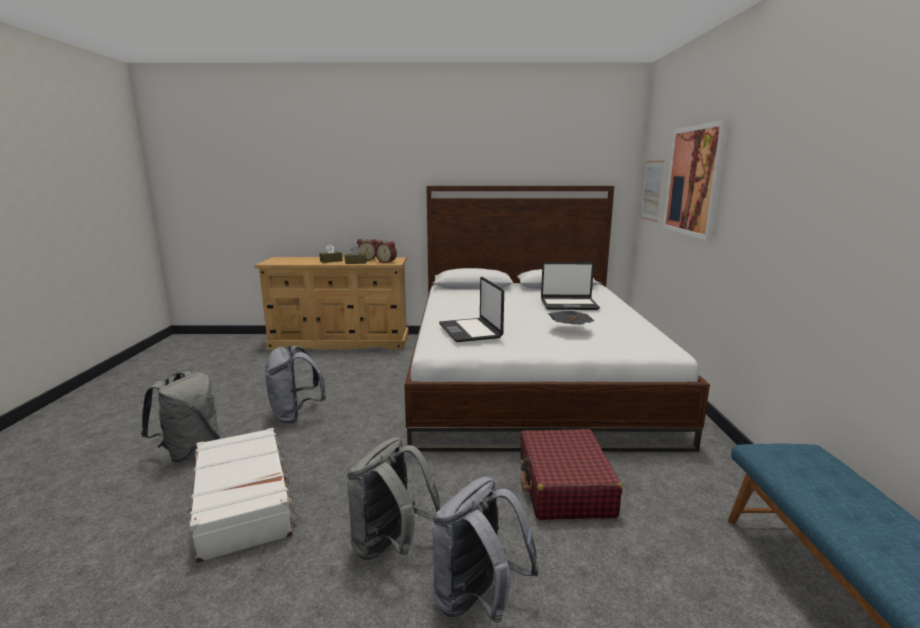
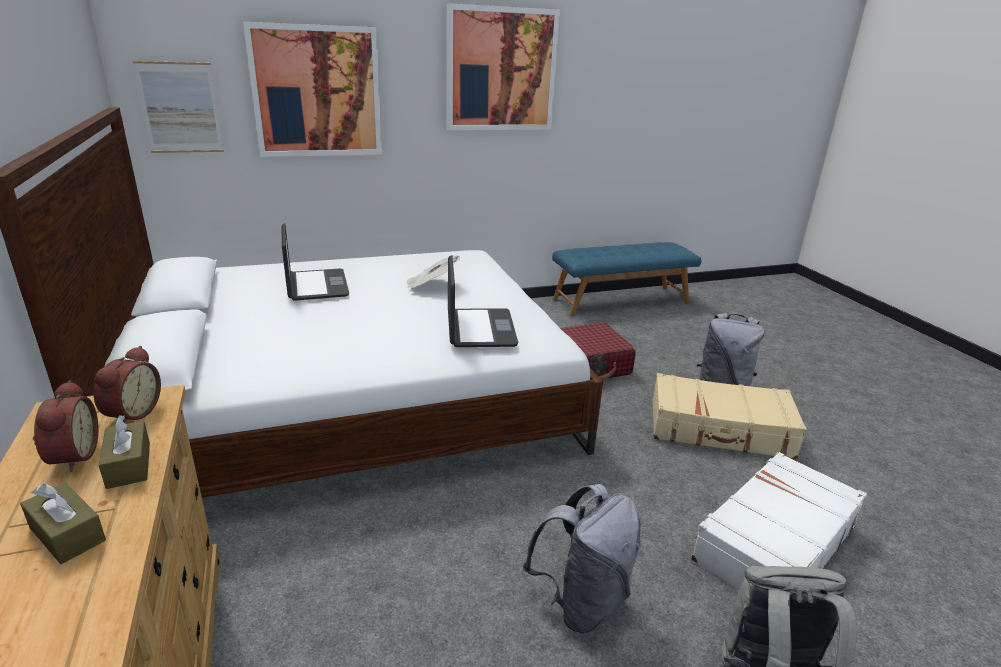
camera: 110 degrees left, 10 degrees up
grey backpack [347,437,441,560] -> beige suitcase [652,373,807,460]
laptop [439,277,504,342] -> laptop turned 60 degrees counterclockwise [448,255,518,347]
none -> picture [447,3,560,130]

